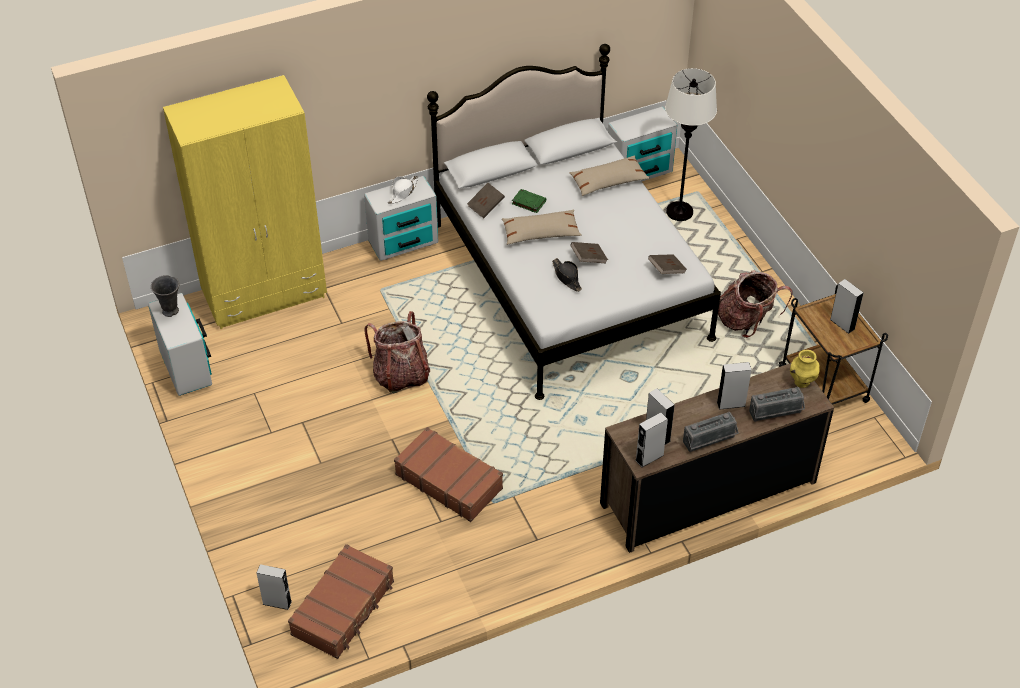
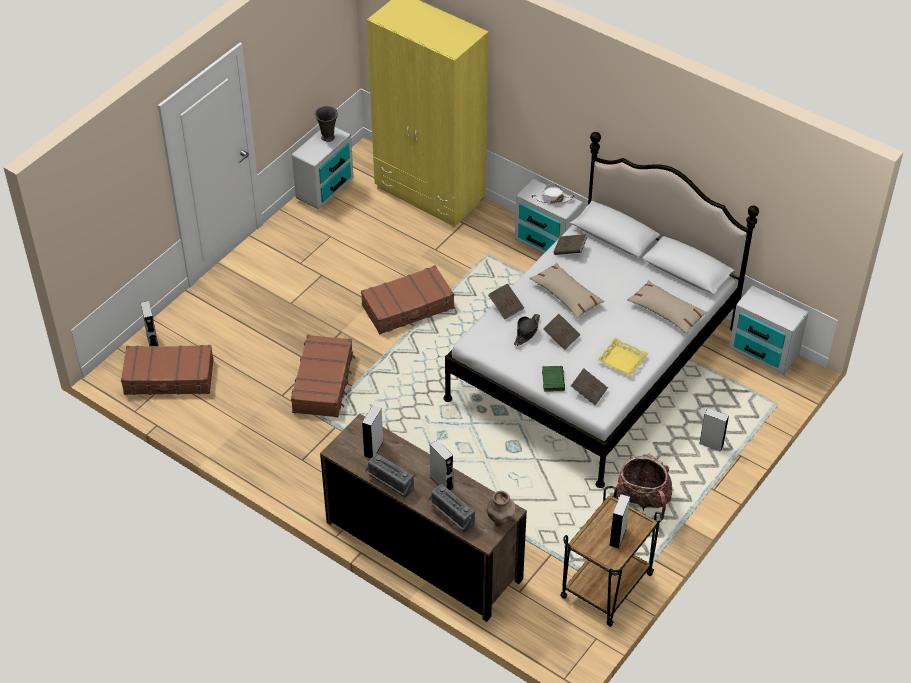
camera: 60 degrees right, 0 degrees up
backpack [364,311,430,394] -> brown suitcase [361,265,454,334]
green book [512,189,546,213] -> green book moved to [542,366,565,392]
grey speaker [635,412,668,467] -> grey speaker moved to [699,408,729,452]
white floor lamp [665,68,717,221] -> none
yellow vase [790,350,819,388] -> brown vase [487,491,516,527]
none -> brown book [488,283,524,319]
none -> yellow tray [597,338,648,376]

